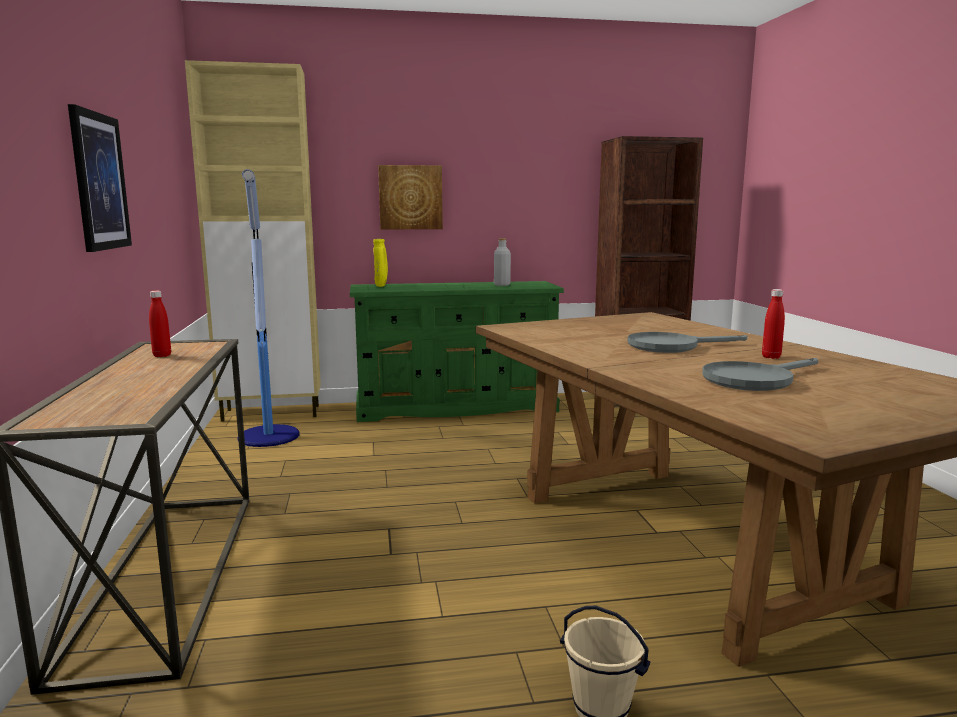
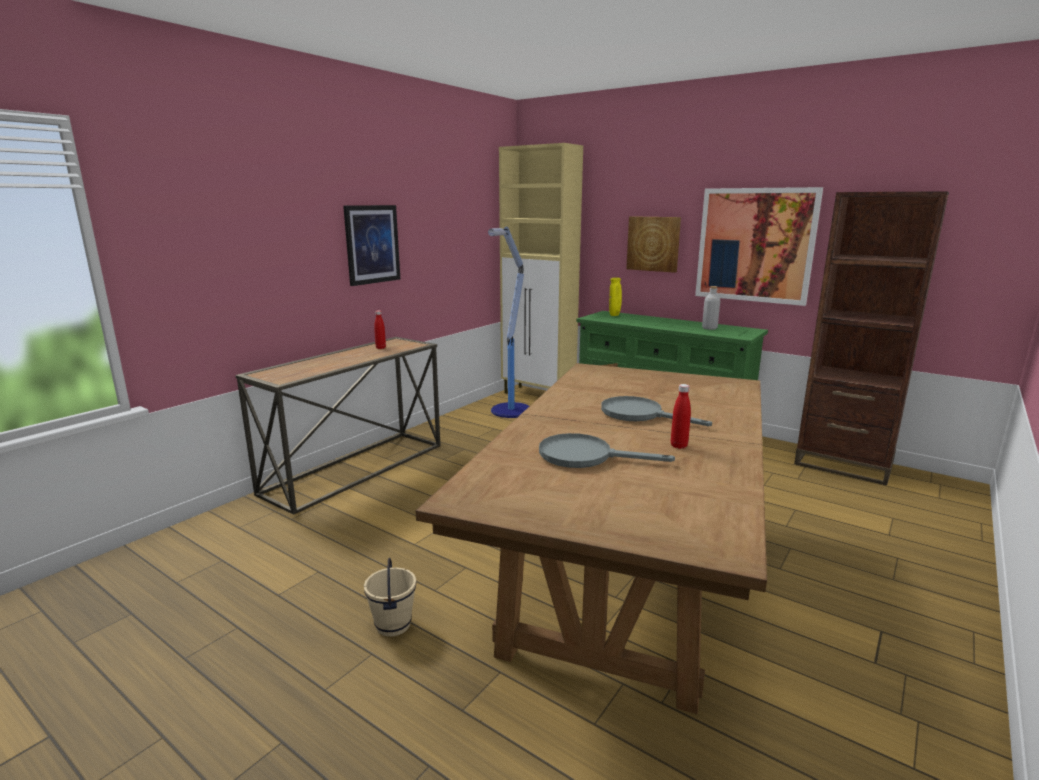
camera: 45 degrees right, 5 degrees up
none -> picture [695,187,823,306]

